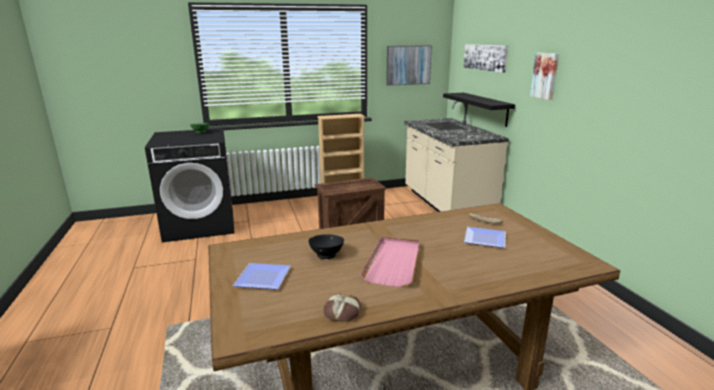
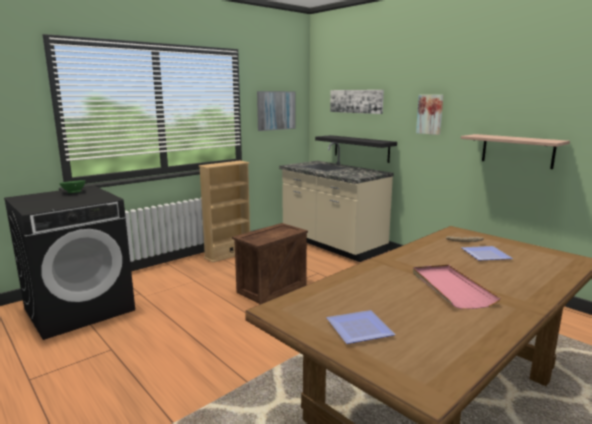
camera: 25 degrees left, 5 degrees down
black bowl [308,234,344,259] -> none
bread [323,293,361,322] -> none
none -> shelf [461,134,570,169]

